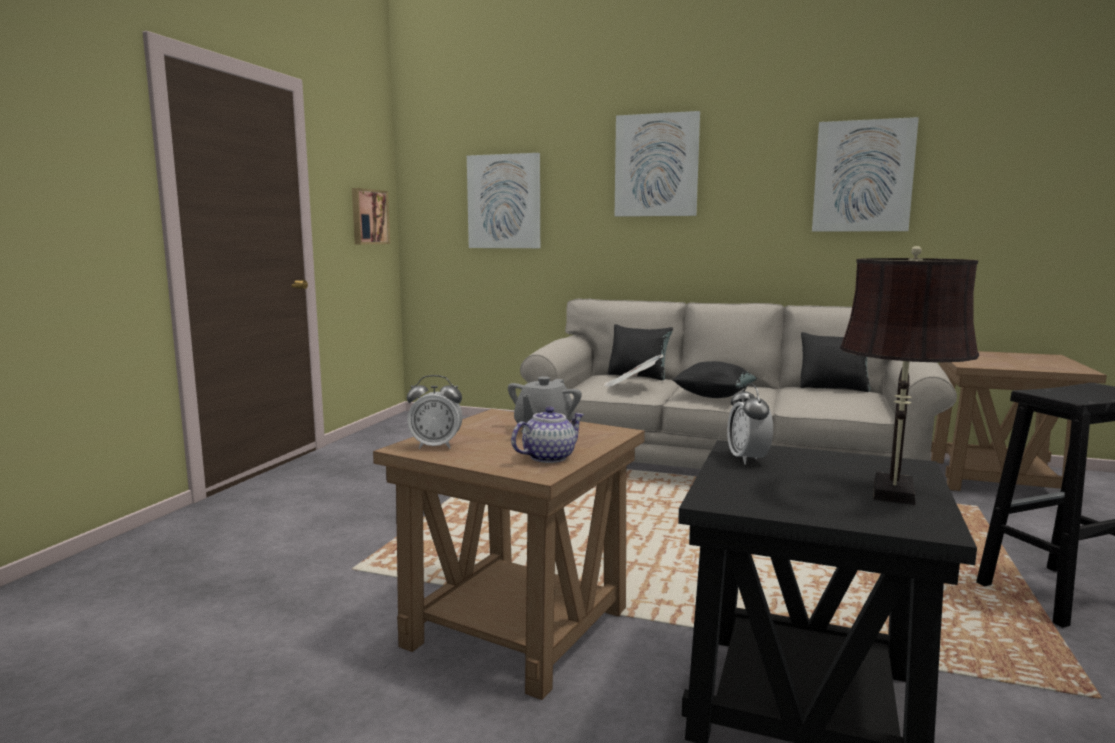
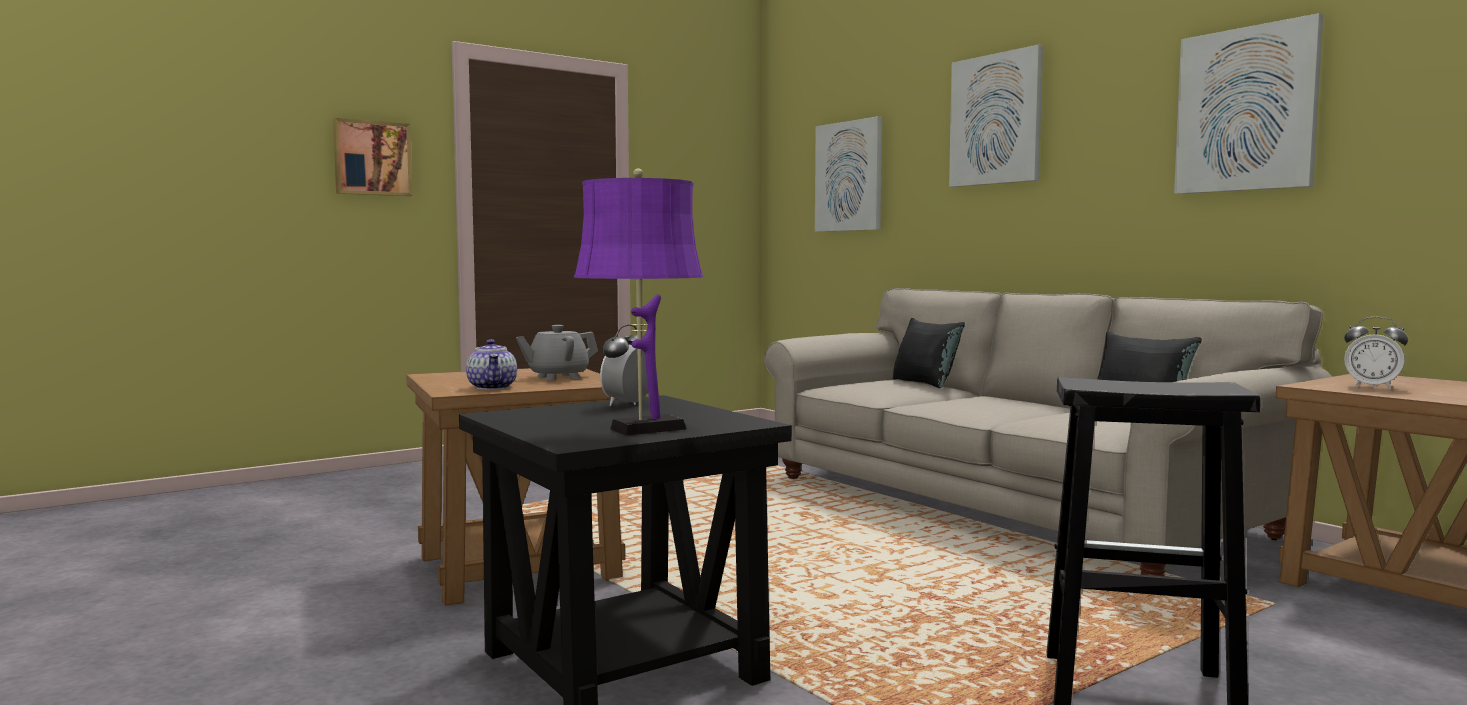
camera: 35 degrees right, 5 degrees down
picture [352,188,390,244] -> picture moved to [333,118,413,196]
alarm clock [407,375,463,449] -> alarm clock moved to [1344,317,1408,390]
teapot [511,407,584,463] -> teapot turned 75 degrees clockwise [466,339,517,390]
newspaper [604,354,663,387] -> none
black pillow [672,361,758,398] -> none
brown table lamp [840,246,979,505] -> purple table lamp [574,168,703,436]

